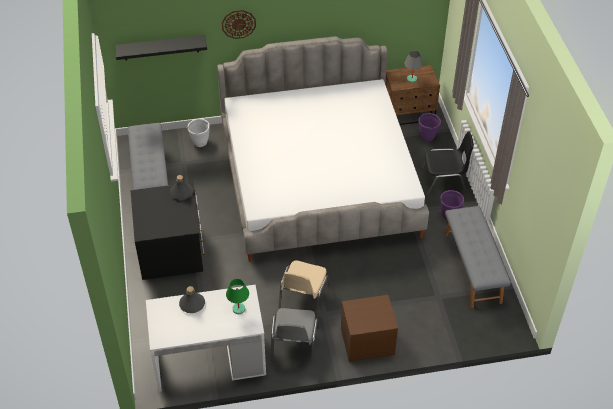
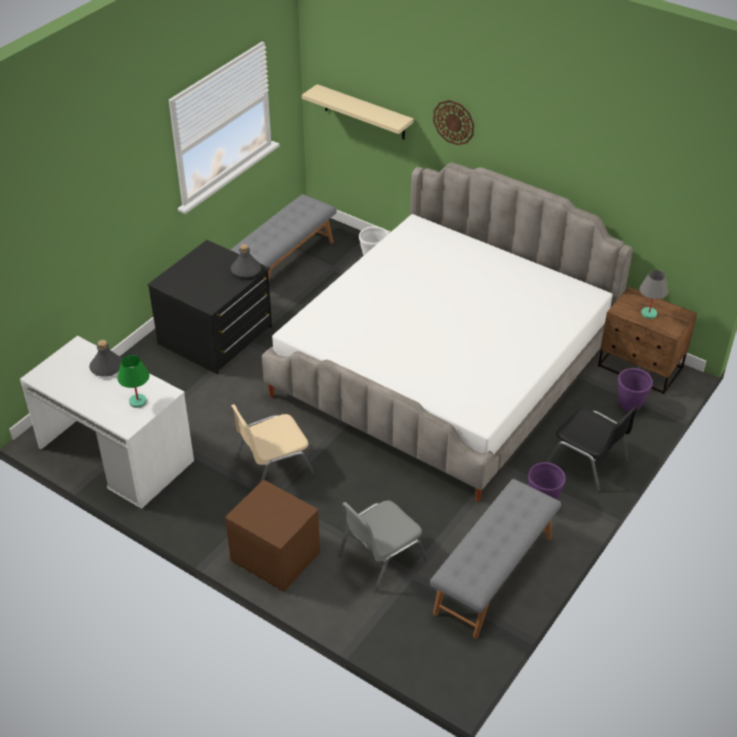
camera: 45 degrees right, 5 degrees down
black shelf [115,35,207,60] -> beige shelf [302,84,414,139]
grey chair [271,308,319,365] -> grey chair moved to [338,500,428,593]

